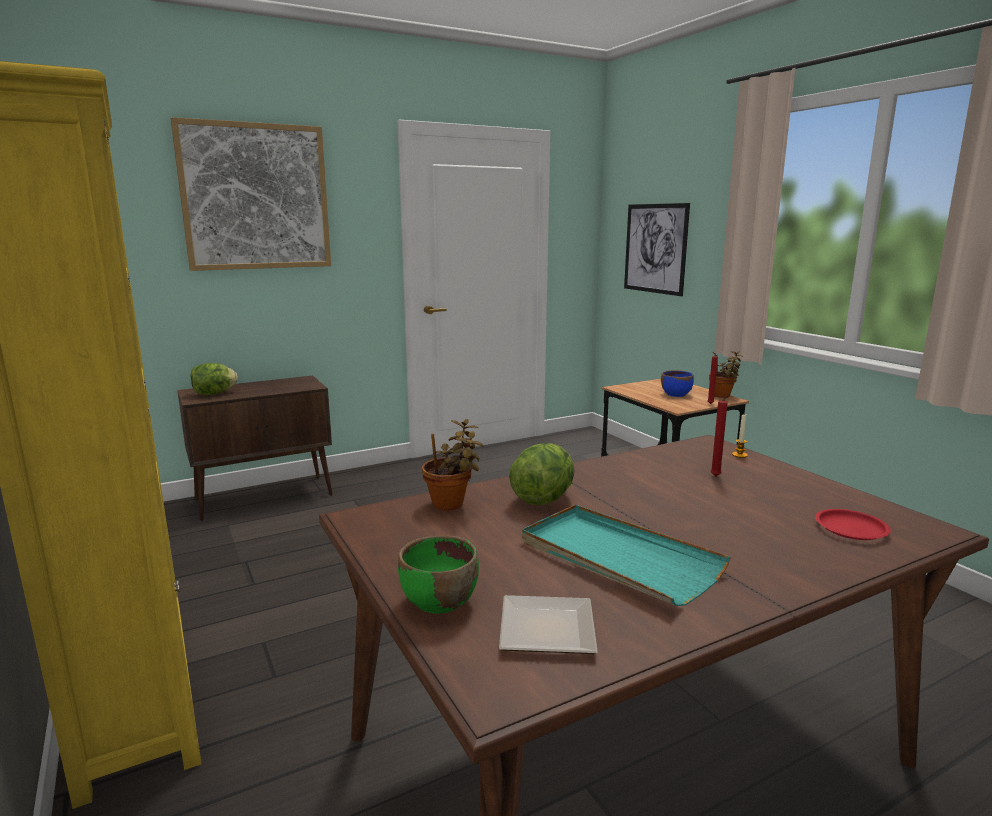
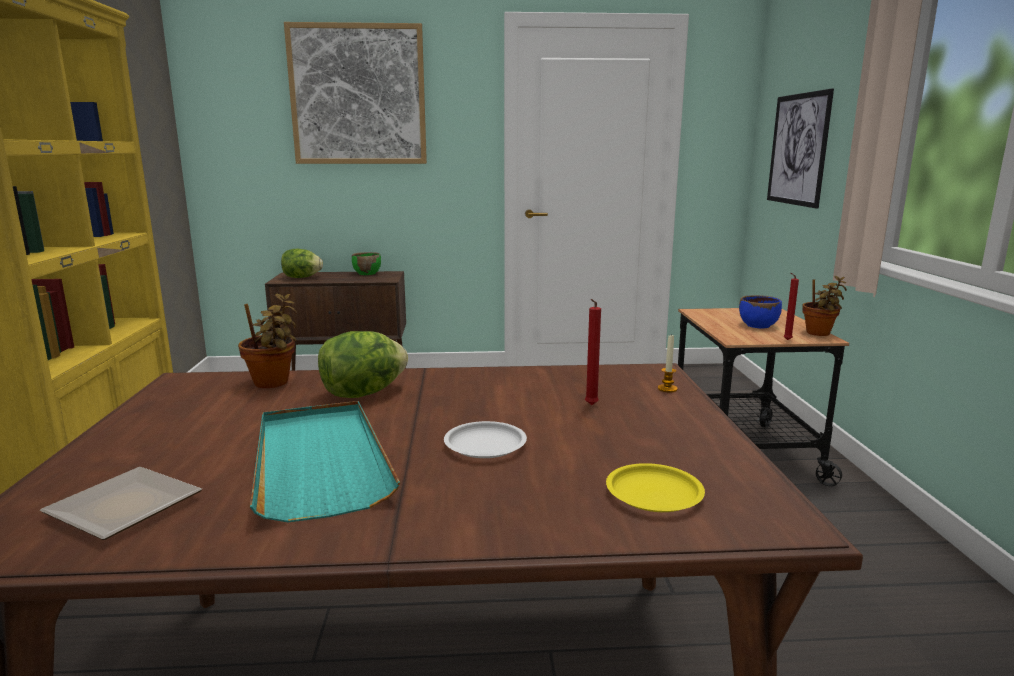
camera: 25 degrees right, 0 degrees up
green bowl [398,535,479,614] -> green bowl moved to [352,252,381,275]
red plate [815,509,891,540] -> yellow plate [606,463,705,512]
none -> white plate [444,421,527,458]

